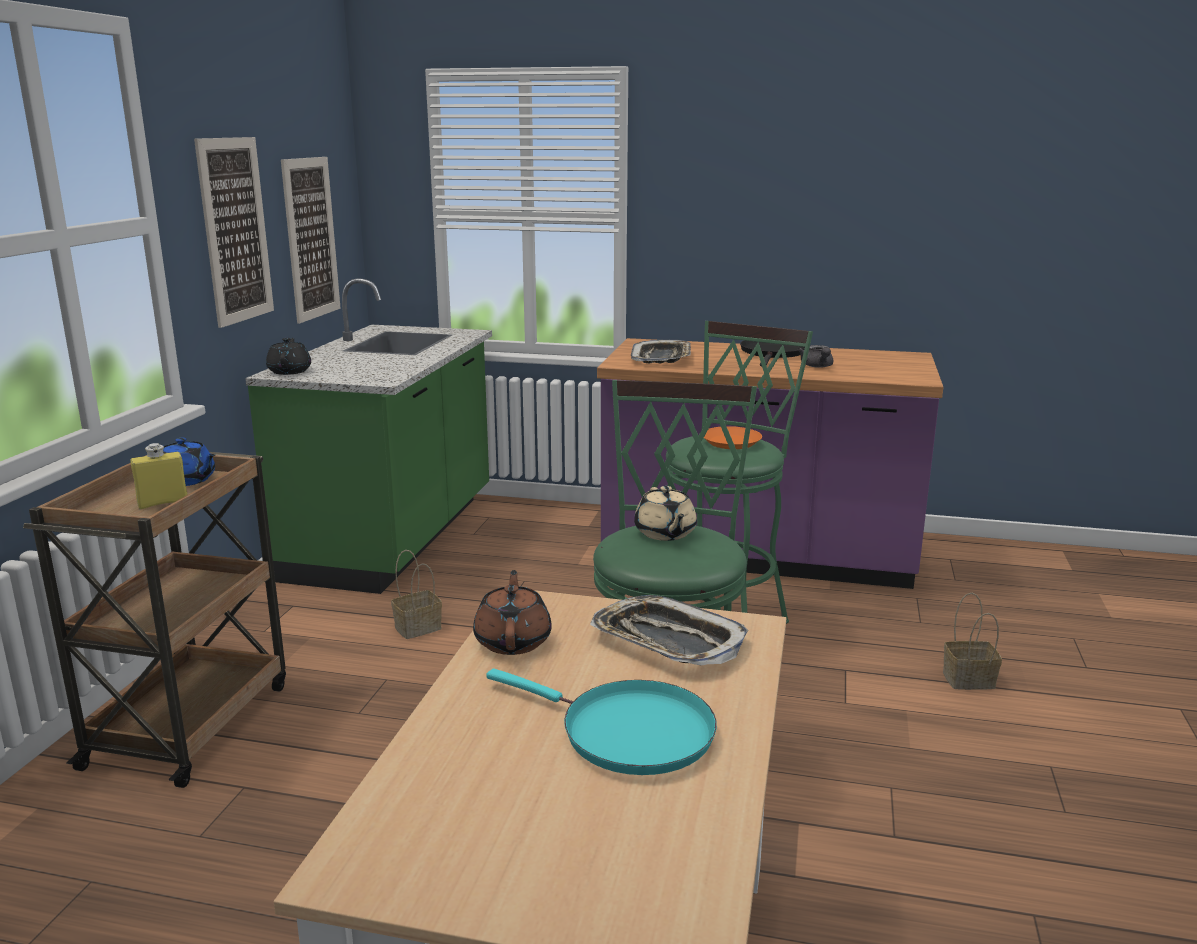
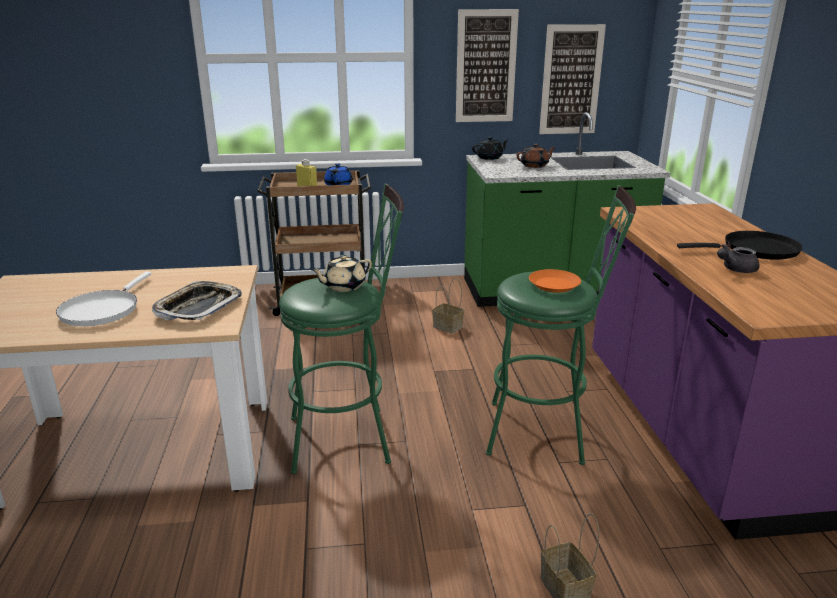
camera: 70 degrees right, 5 degrees up
brown teapot [473,570,552,655] -> brown teapot moved to [517,144,556,168]
turquoise frying pan [486,669,717,775] -> white frying pan [56,272,151,326]
tray [631,340,691,363] -> none

